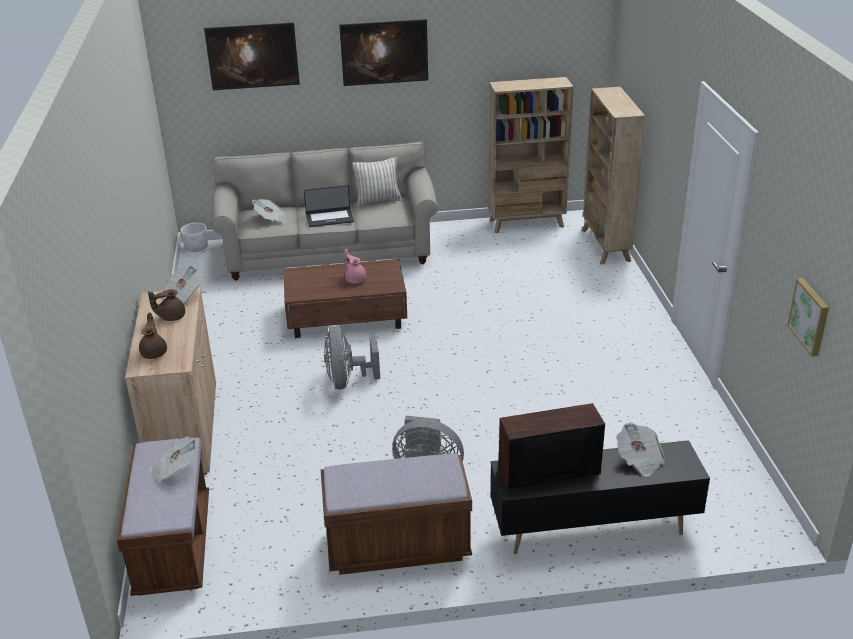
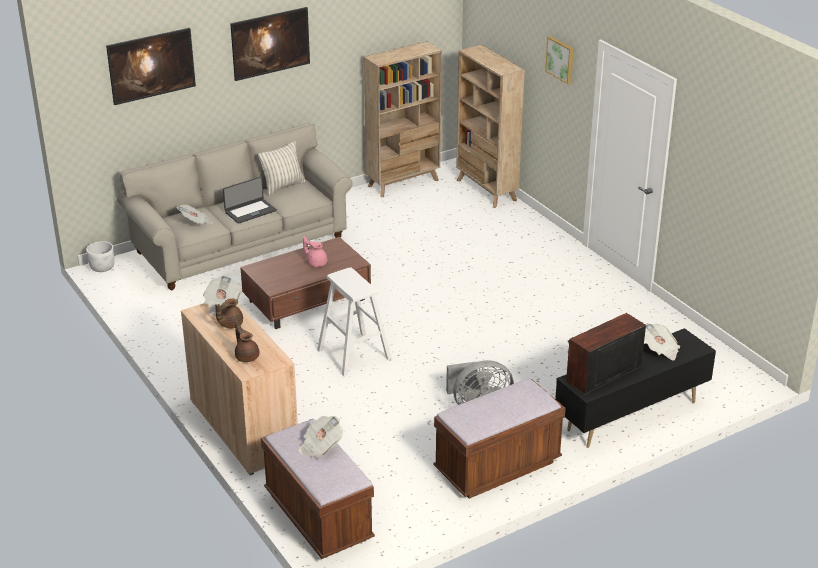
camera: 25 degrees left, 0 degrees up
grey fan [324,326,380,389] -> white stool [317,267,392,376]
picture [787,278,829,357] -> picture moved to [545,36,574,84]

